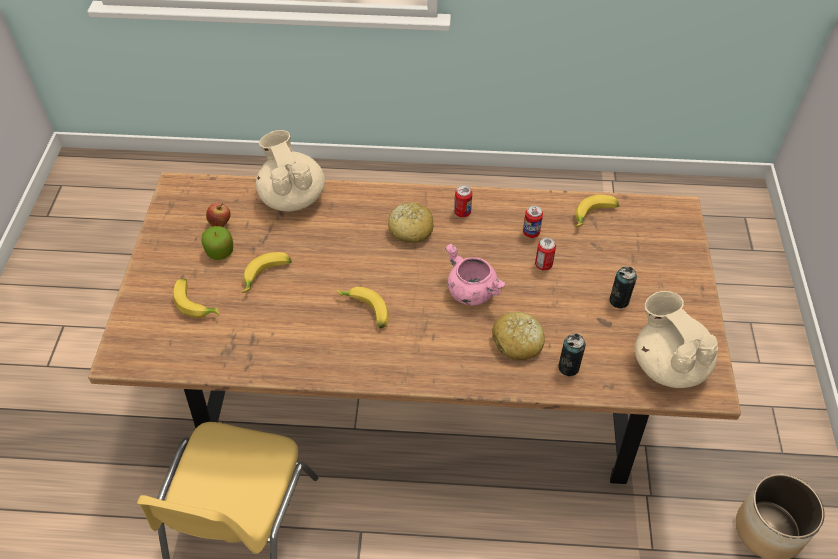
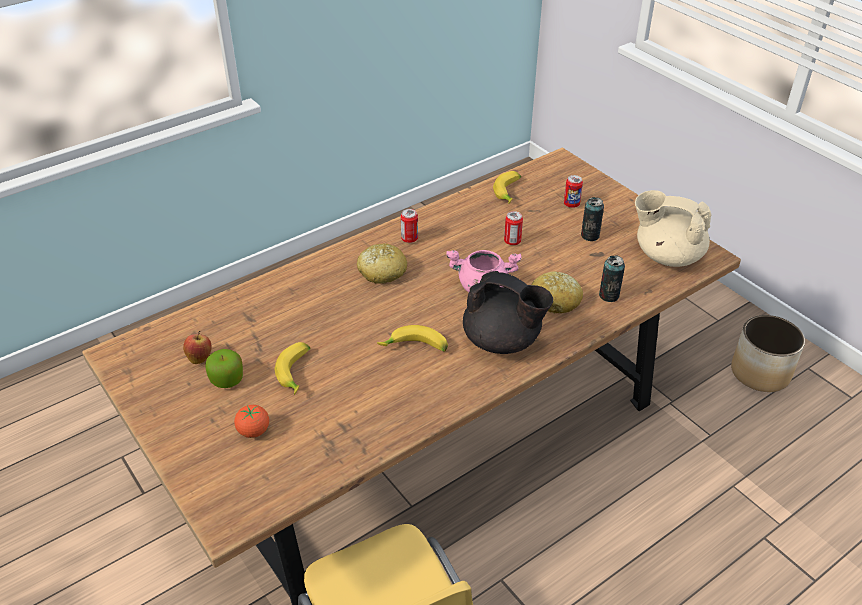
camera: 40 degrees left, 10 degrees down
banana [173,279,219,318] -> tomato [234,405,269,438]
beige teapot [256,130,325,212] -> none
can [523,205,543,238] -> can moved to [564,175,583,208]
none -> black teapot [463,271,553,354]

